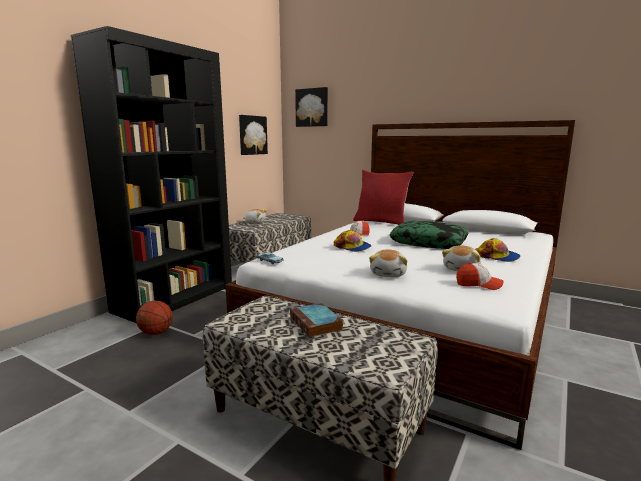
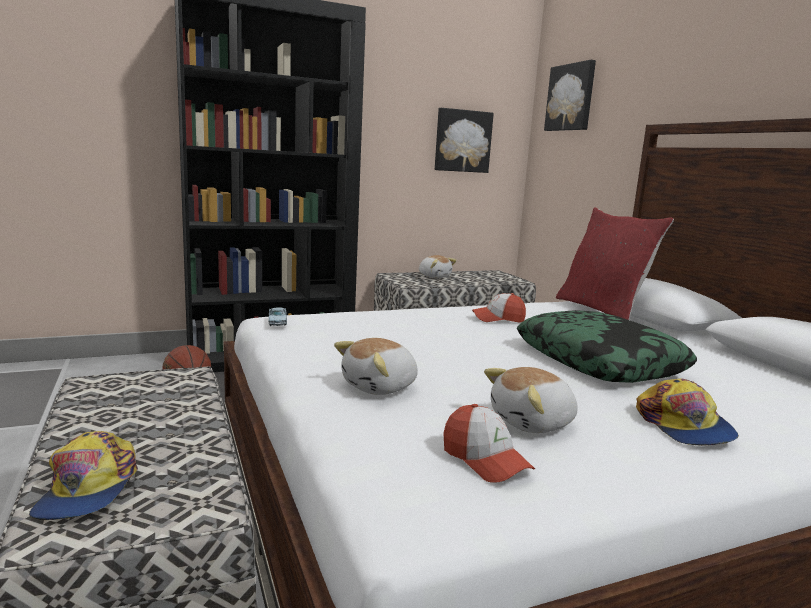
camera: 35 degrees right, 0 degrees up
book [290,303,343,337] -> none
cap [334,230,371,252] -> cap moved to [29,431,138,520]

